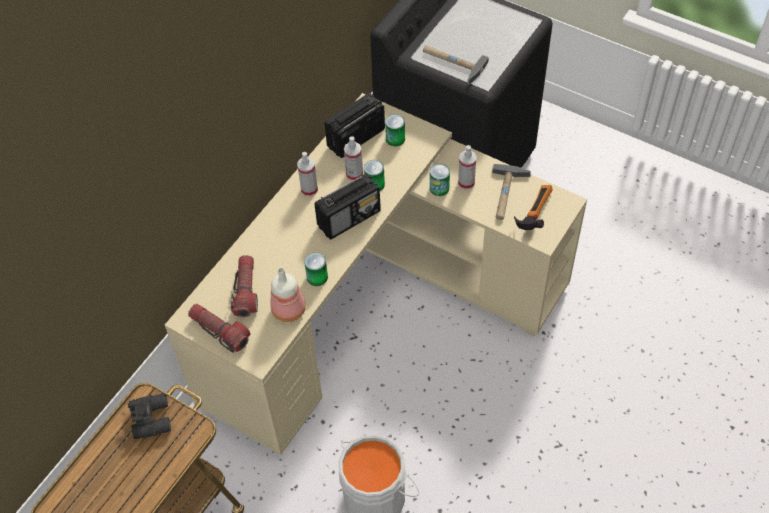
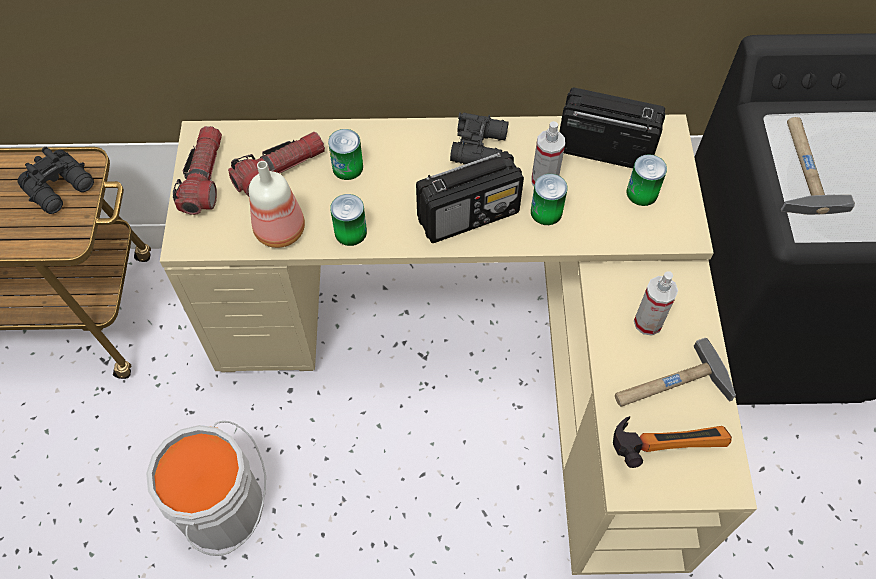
camera: 55 degrees right, 5 degrees up
spray bottle [297,152,318,197] -> black binoculars [450,112,509,164]
radio [314,174,381,240] -> radio turned 45 degrees counterclockwise [416,151,524,243]
can [430,164,450,196] -> can moved to [328,129,363,180]

